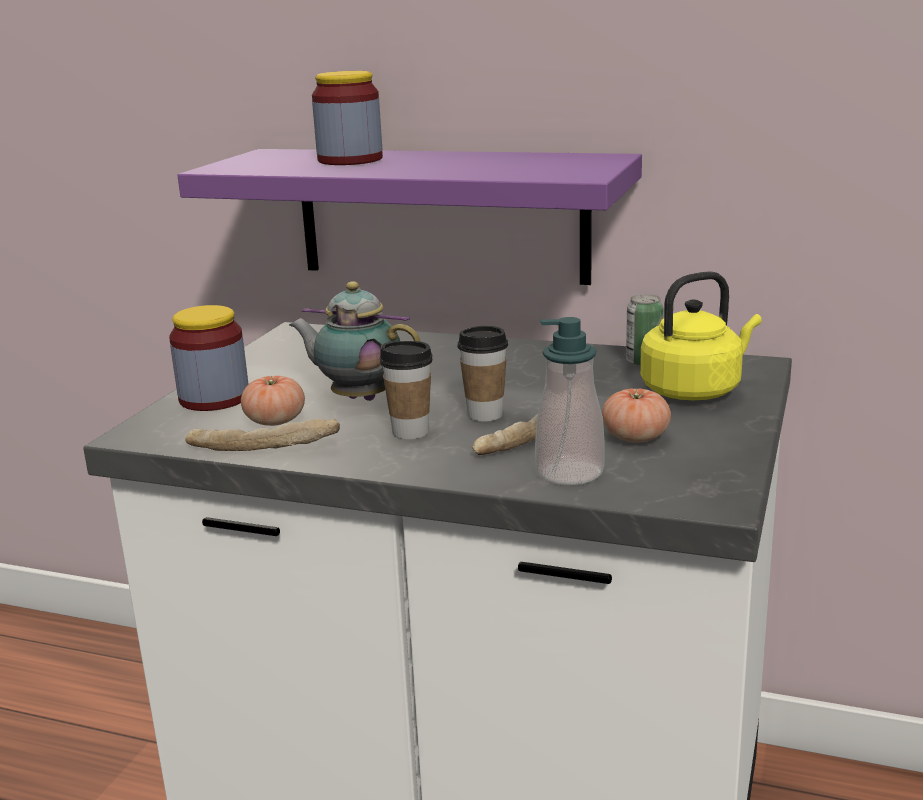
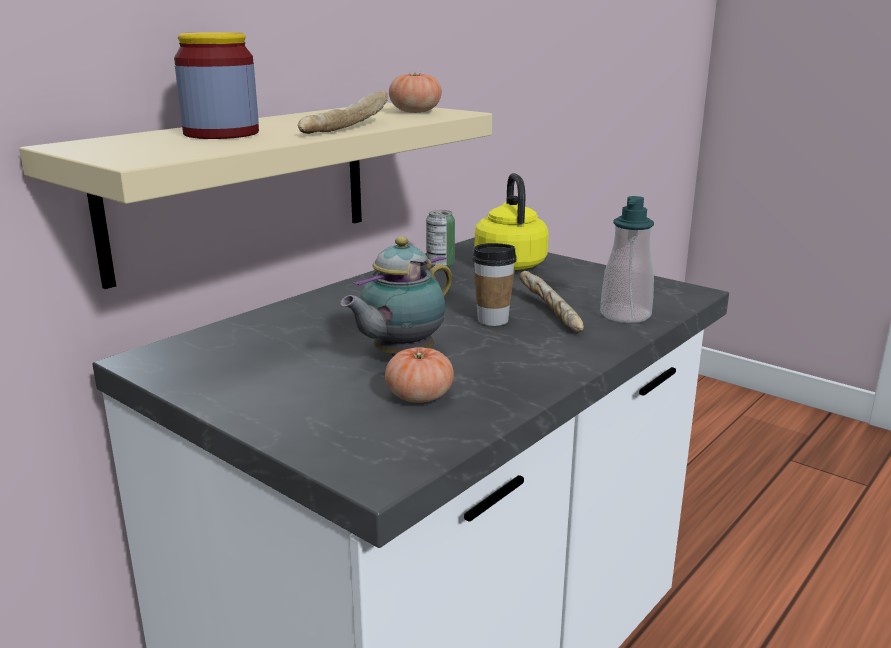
camera: 70 degrees left, 0 degrees up
jar [169,305,248,411] -> none
purple shelf [177,149,642,285] -> beige shelf [19,103,492,289]
bread [185,418,340,451] -> bread moved to [298,91,388,134]
cup [380,341,433,440] -> none
tomato [602,389,671,442] -> tomato moved to [389,72,442,113]

